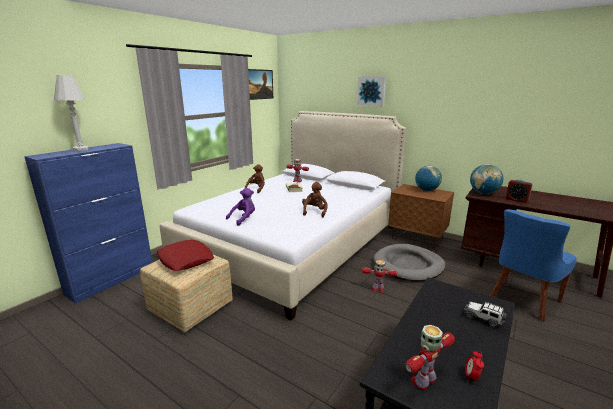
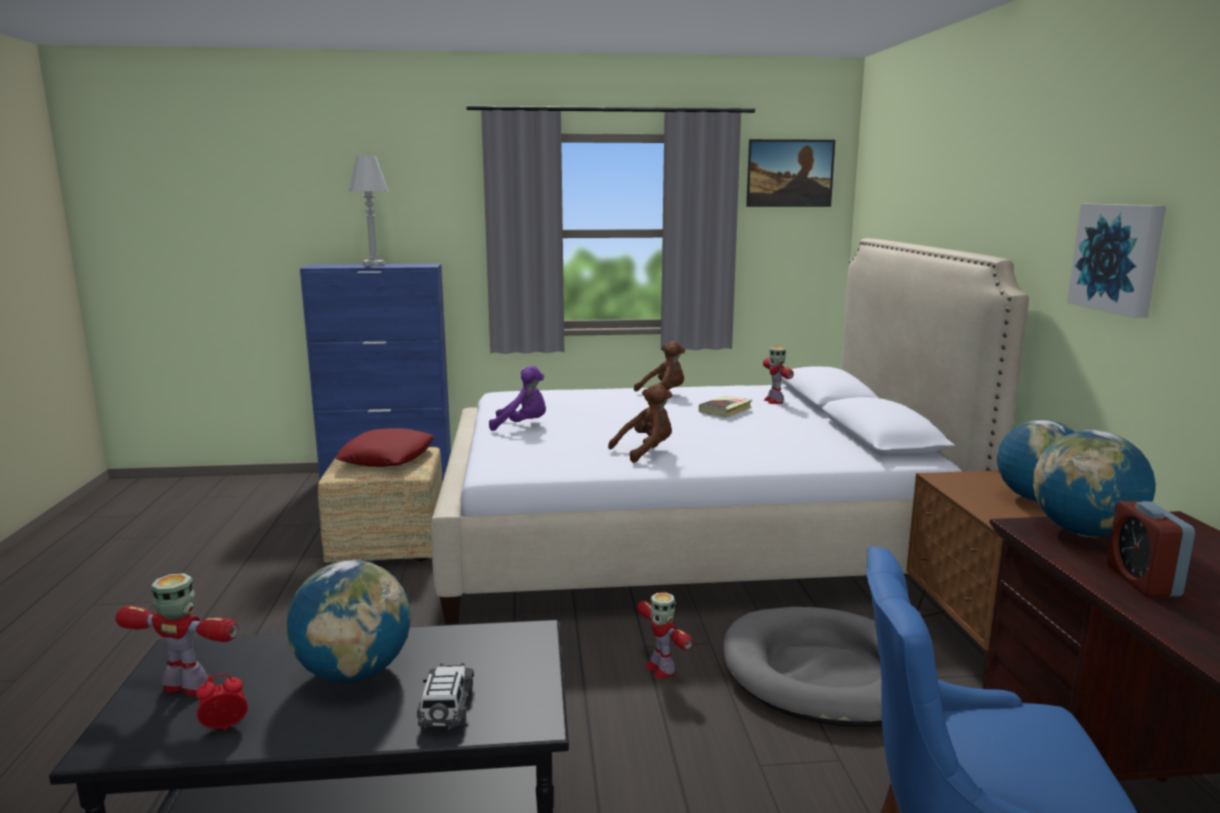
camera: 50 degrees right, 5 degrees down
picture [357,76,386,106] -> picture moved to [1067,204,1166,318]
none -> globe [287,560,411,683]

